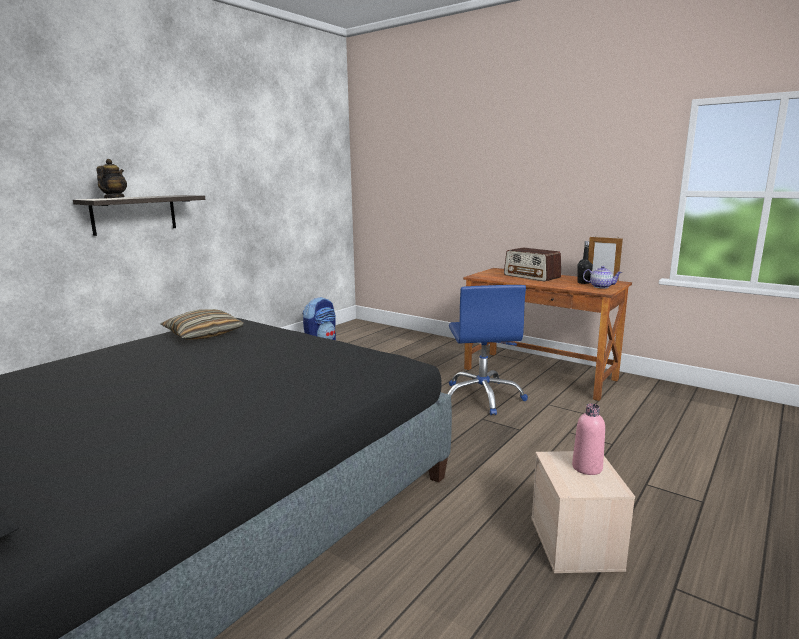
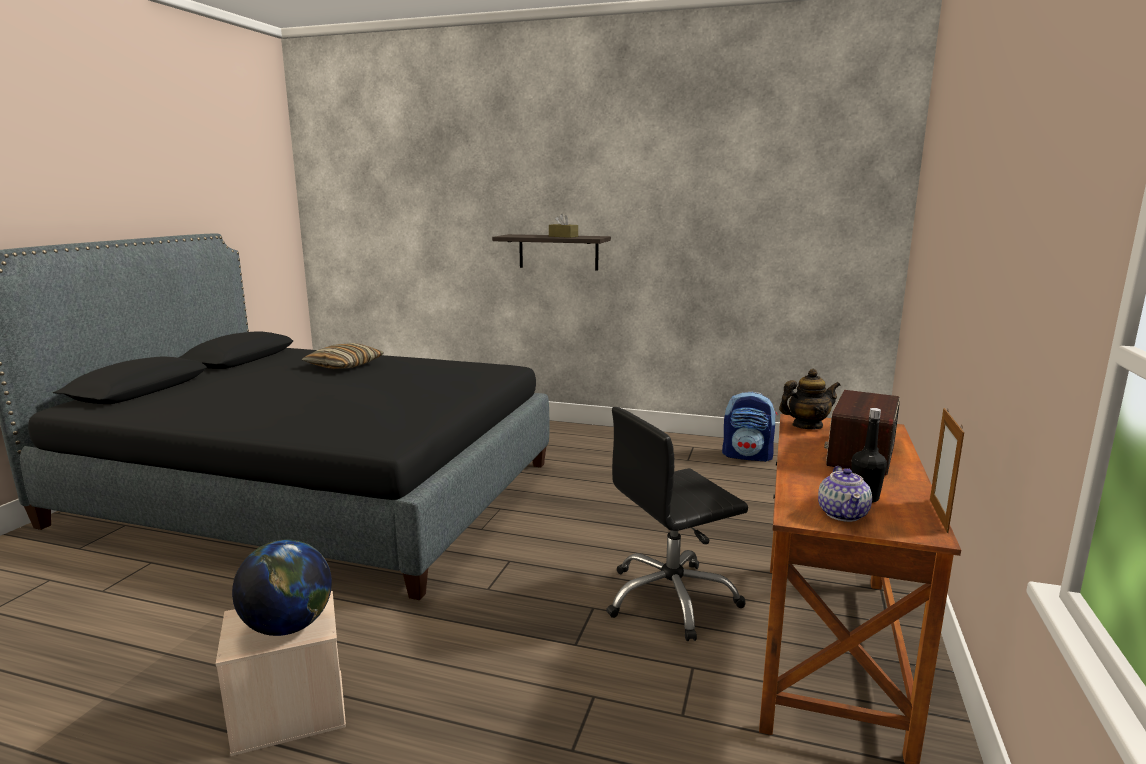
camera: 70 degrees right, 0 degrees up
teapot [96,159,127,199] -> teapot moved to [779,369,840,430]
pillow [160,309,244,340] -> pillow moved to [302,343,384,369]
blue office chair [448,285,528,415] -> black office chair [606,407,748,641]
pink bottle [572,404,605,475] -> globe [232,539,332,636]
none -> brown tissue box [549,213,578,238]

